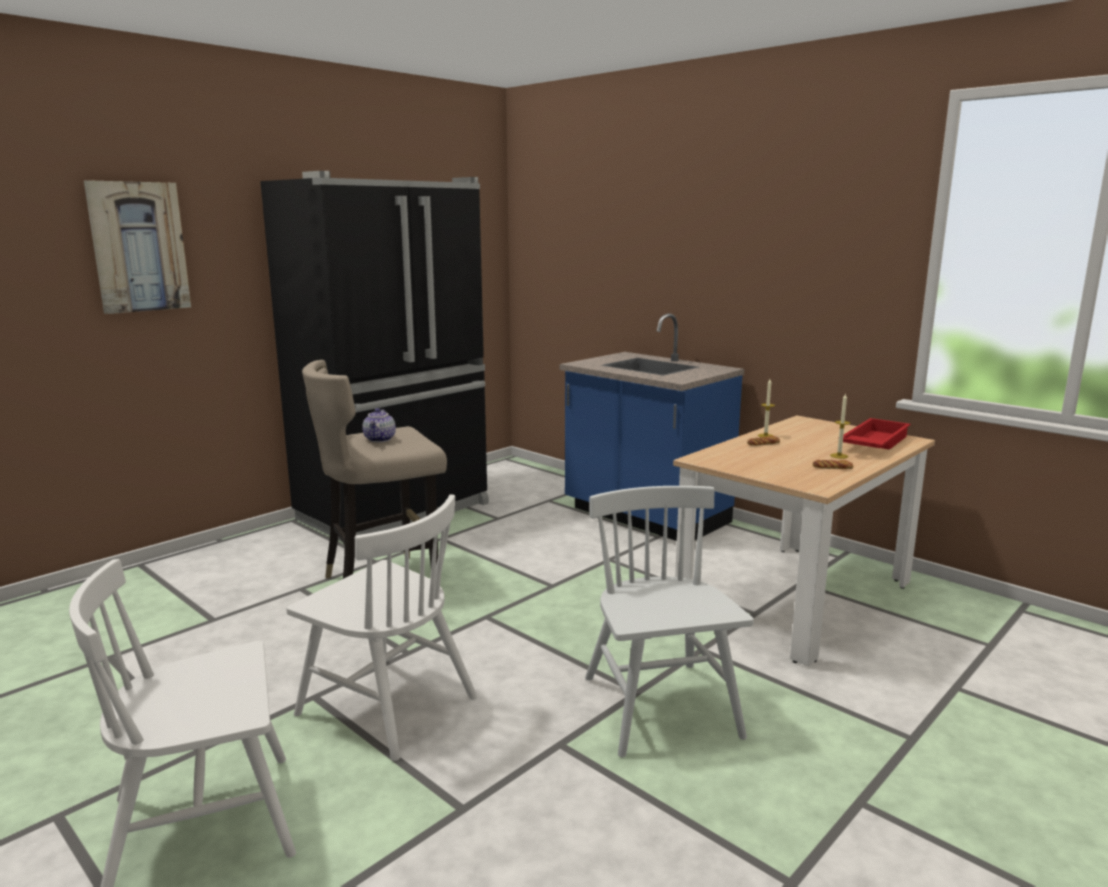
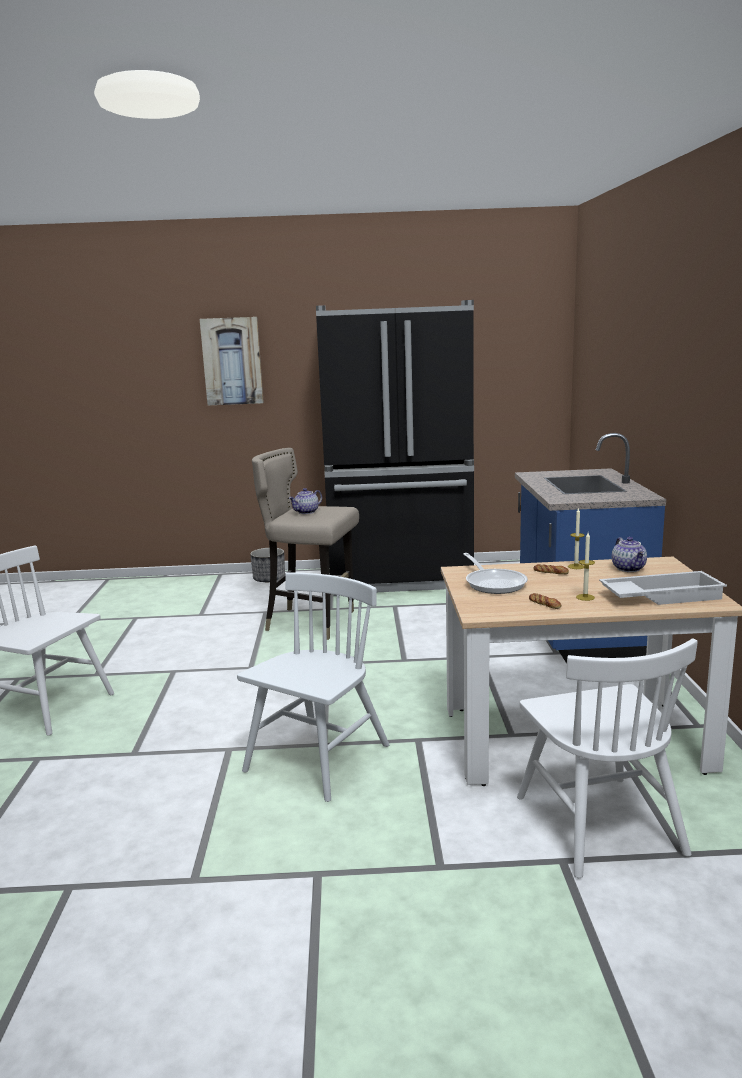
camera: 45 degrees right, 0 degrees up
white chair [286,494,477,761] -> white chair moved to [517,638,698,878]
red tray [838,418,911,450] -> white tray [599,571,727,605]
none -> planter [250,548,285,582]
none -> frying pan [463,553,528,594]
none -> teapot [612,537,647,572]

